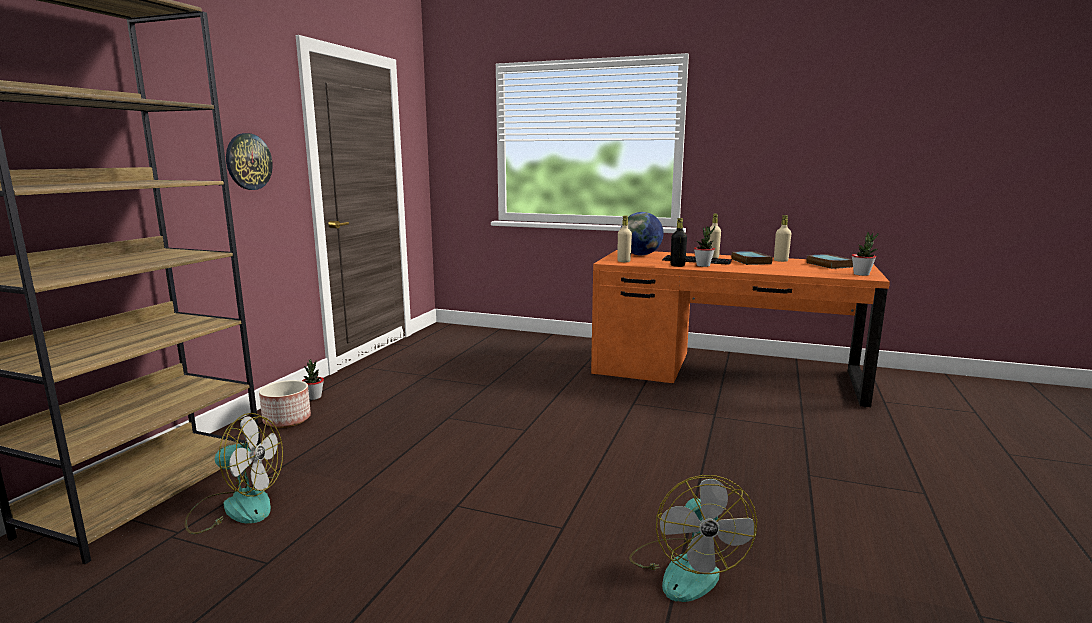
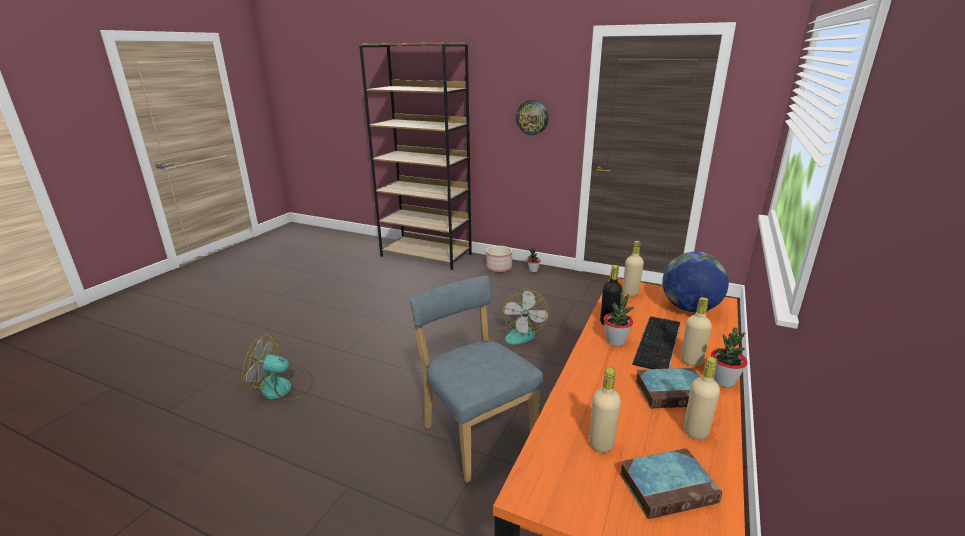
camera: 95 degrees right, 10 degrees up
fan [185,413,283,534] -> fan moved to [497,289,549,344]
potted plant [852,232,879,276] -> potted plant moved to [711,328,748,387]
none -> blue chair [409,276,544,483]
none -> beige bottle [589,368,621,453]

